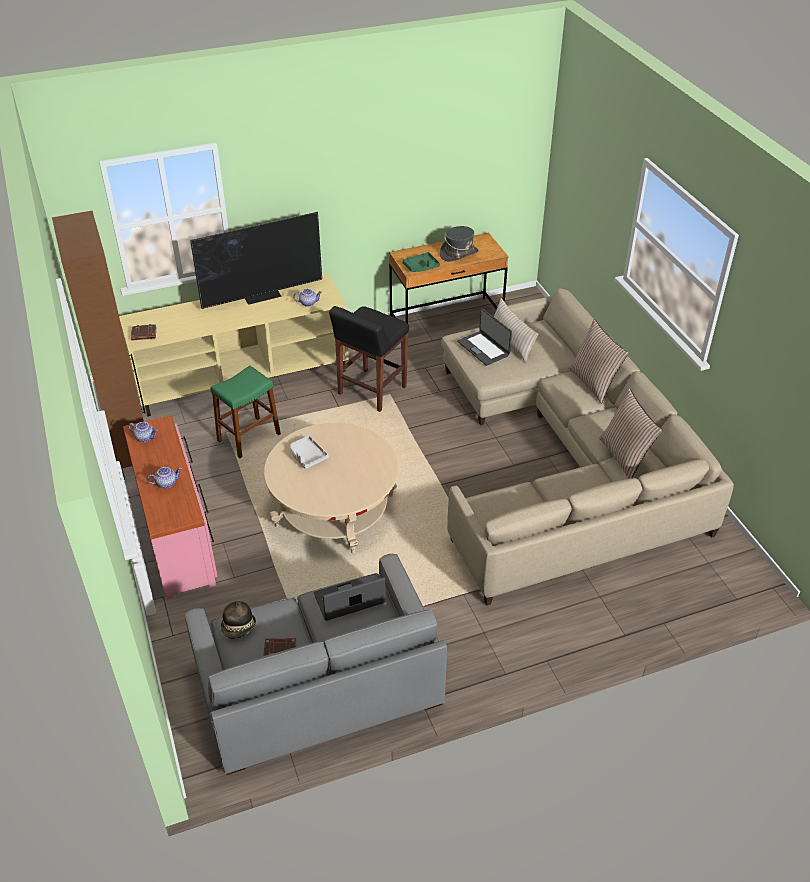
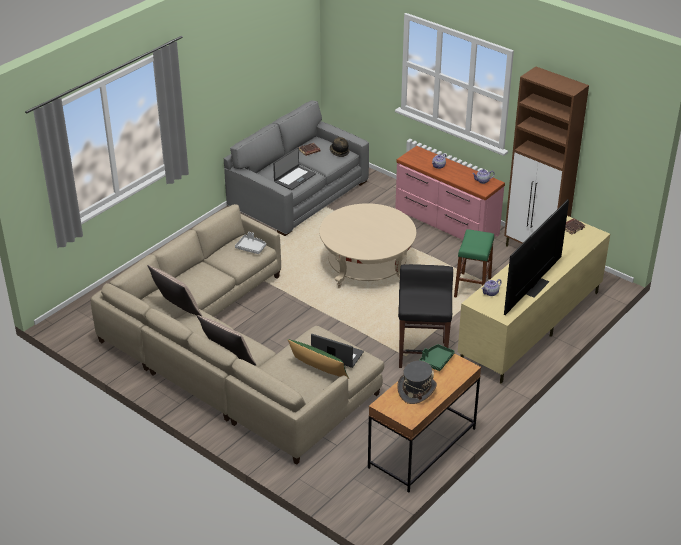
camera: 150 degrees right, 5 degrees down
grey tray [291,435,329,469] -> grey tray moved to [235,232,266,254]
beige pillow [494,298,538,363] -> green pillow [287,339,349,379]

